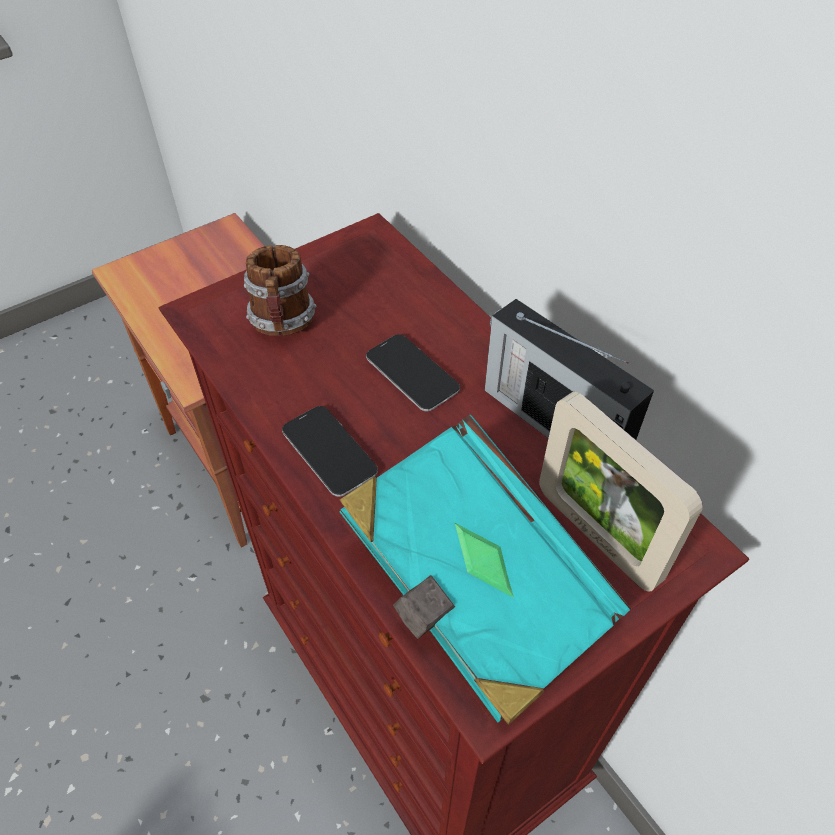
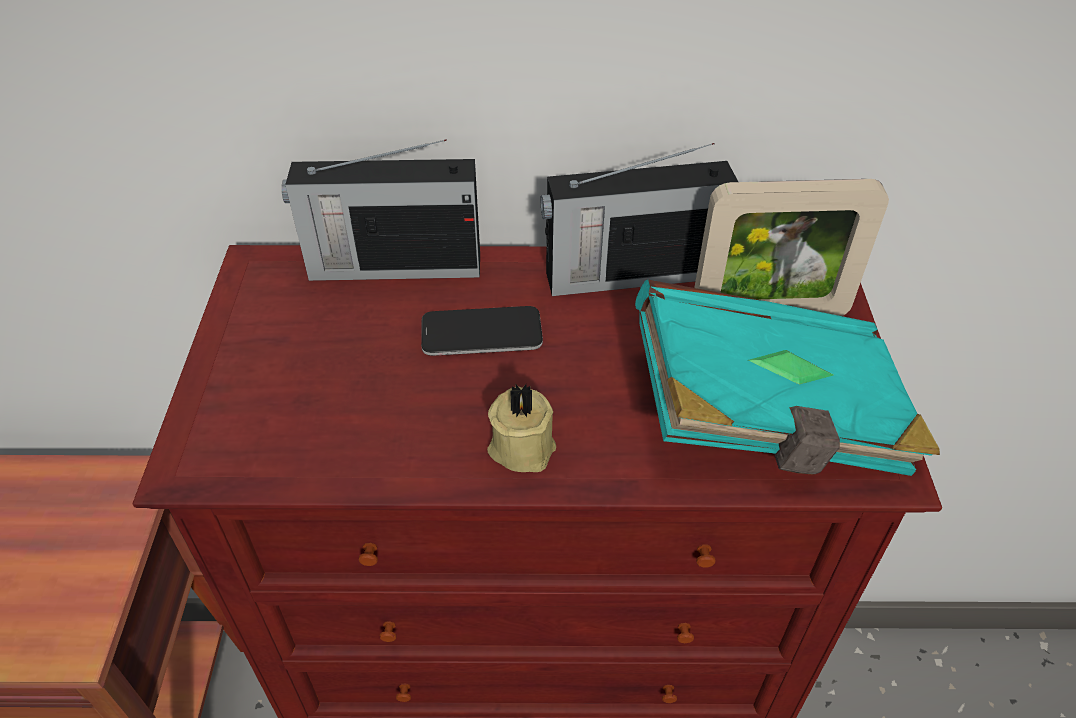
camera: 55 degrees left, 5 degrees down
mug [244,245,317,336] -> none
phone [282,406,378,497] -> beige candle [487,384,556,472]
none -> radio [282,139,480,281]

